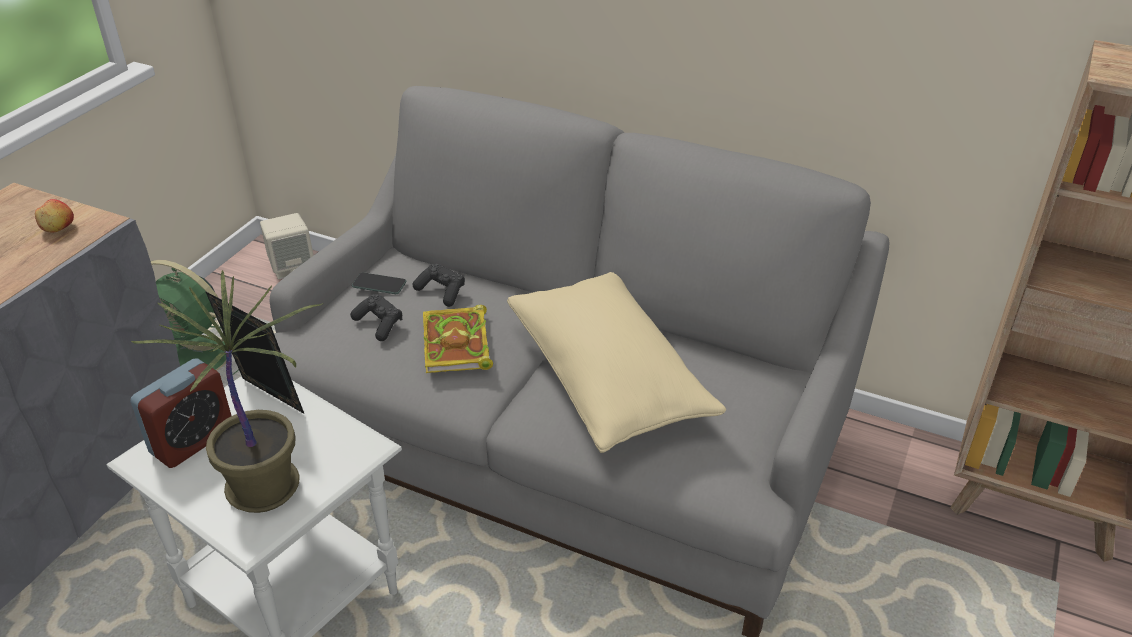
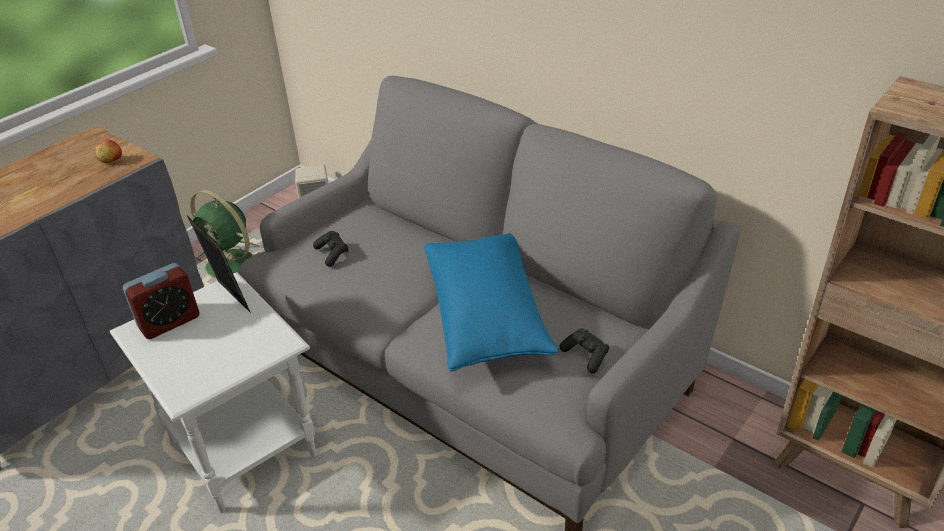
camera: 15 degrees right, 0 degrees up
potted plant [130,270,322,513] -> none
phone [352,272,407,294] -> none
black game controller [412,263,465,307] -> black game controller moved to [560,328,609,373]
book [423,305,493,373] -> none
beige pillow [507,272,726,453] -> blue pillow [424,233,559,372]

